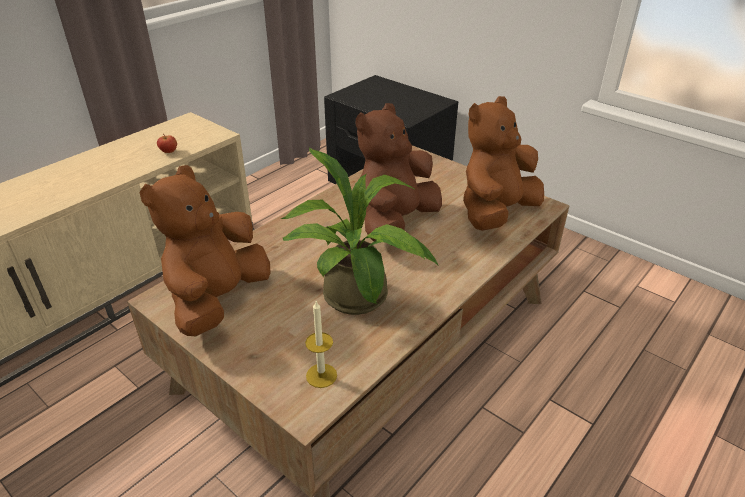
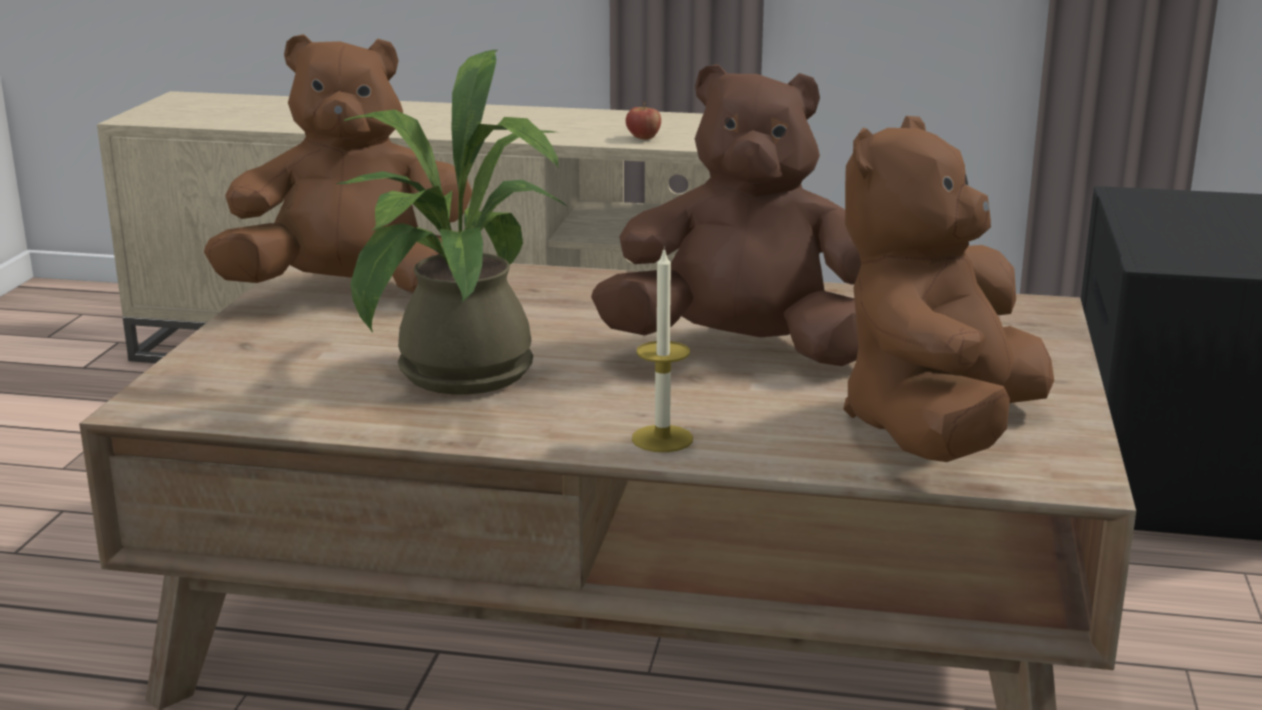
camera: 60 degrees right, 15 degrees down
candle [305,301,337,388] -> candle moved to [632,247,693,452]
brown plush toy [463,96,544,231] -> brown plush toy turned 75 degrees counterclockwise [843,116,1054,462]

